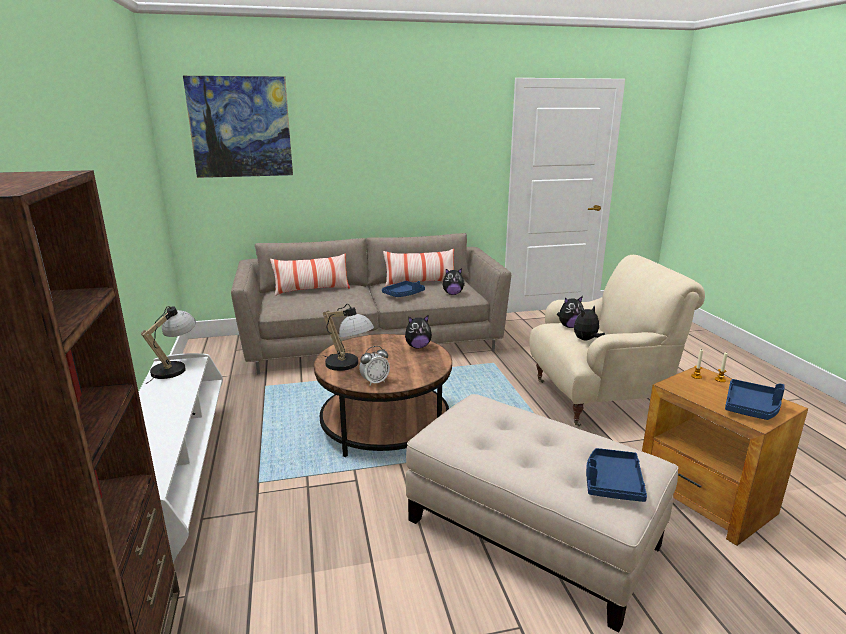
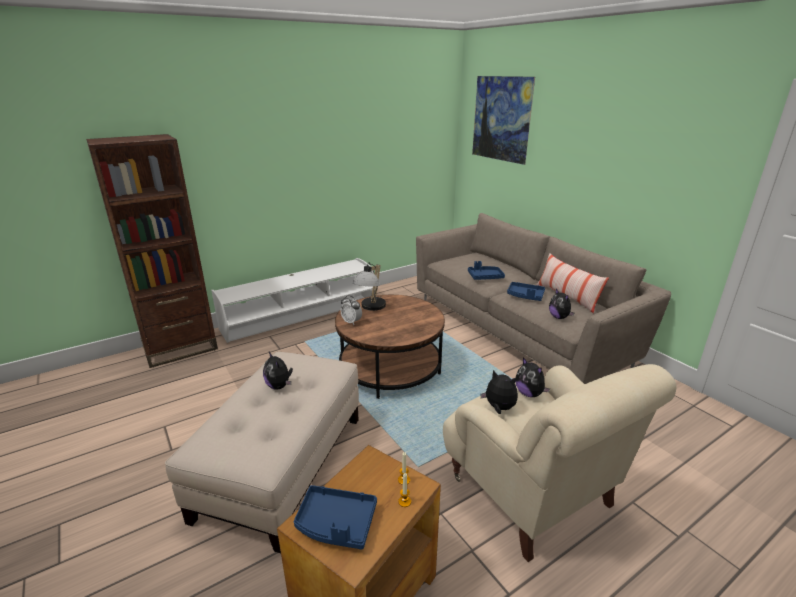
camera: 70 degrees right, 5 degrees up
table lamp [141,306,196,384] -> none
pillow [270,253,350,296] -> none
plush toy [405,316,432,348] -> plush toy moved to [263,352,293,390]
blue tray [586,448,647,502] -> blue tray moved to [468,261,505,280]

